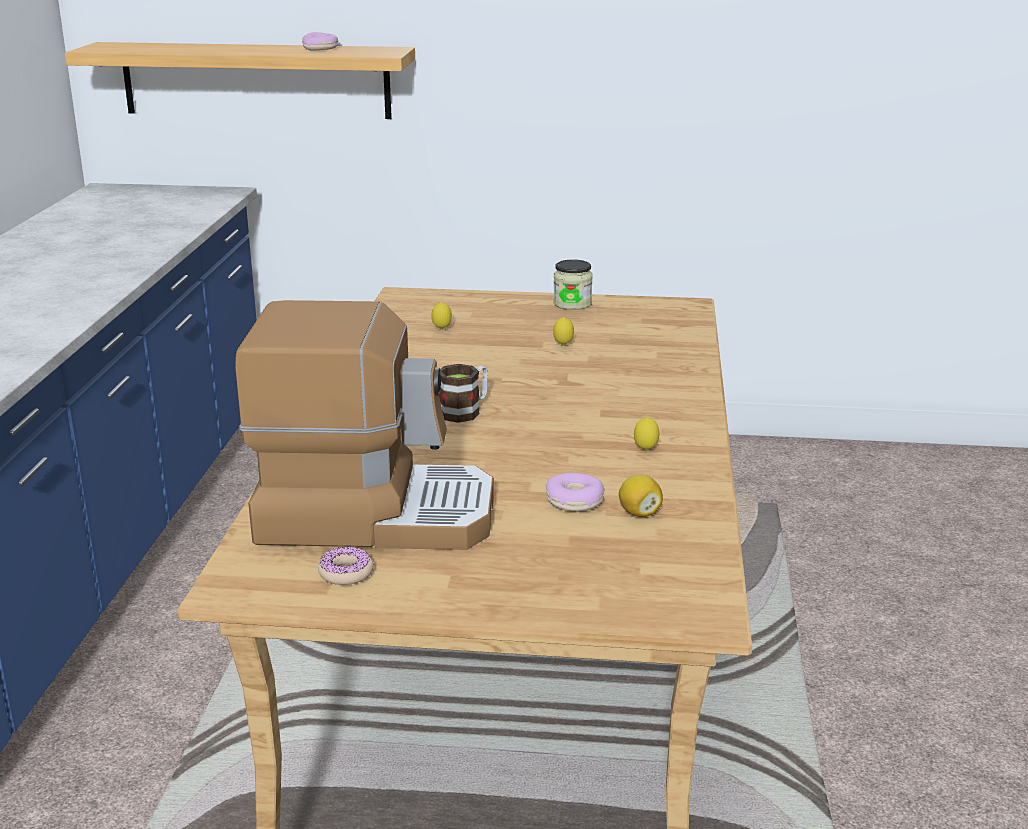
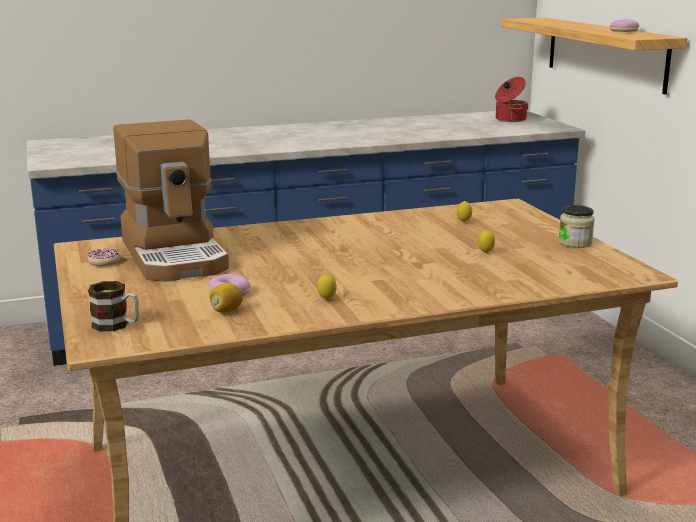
camera: 65 degrees right, 5 degrees down
mug [439,364,488,423] -> mug moved to [88,281,139,332]
none -> cooking pot [495,77,529,122]

